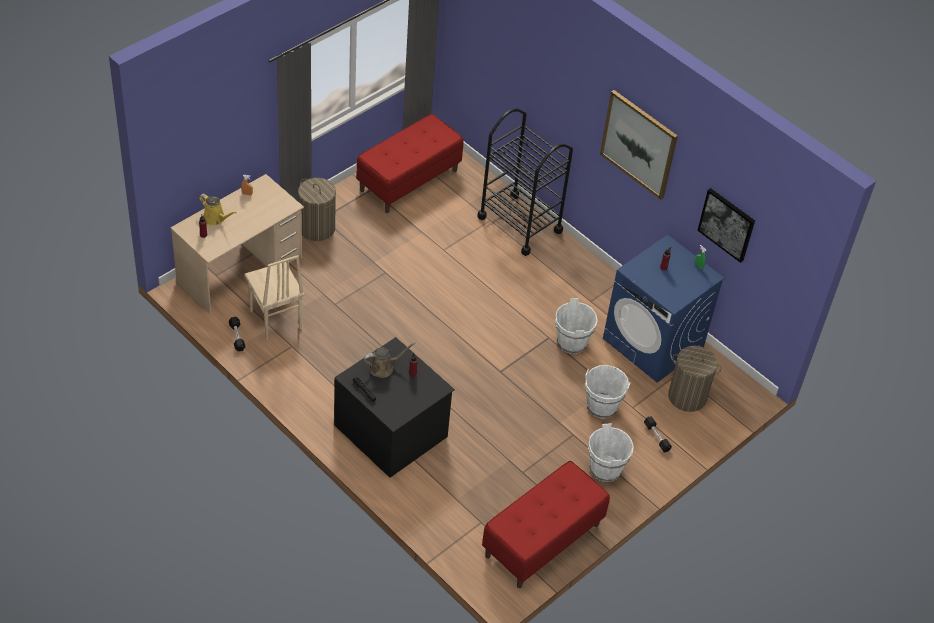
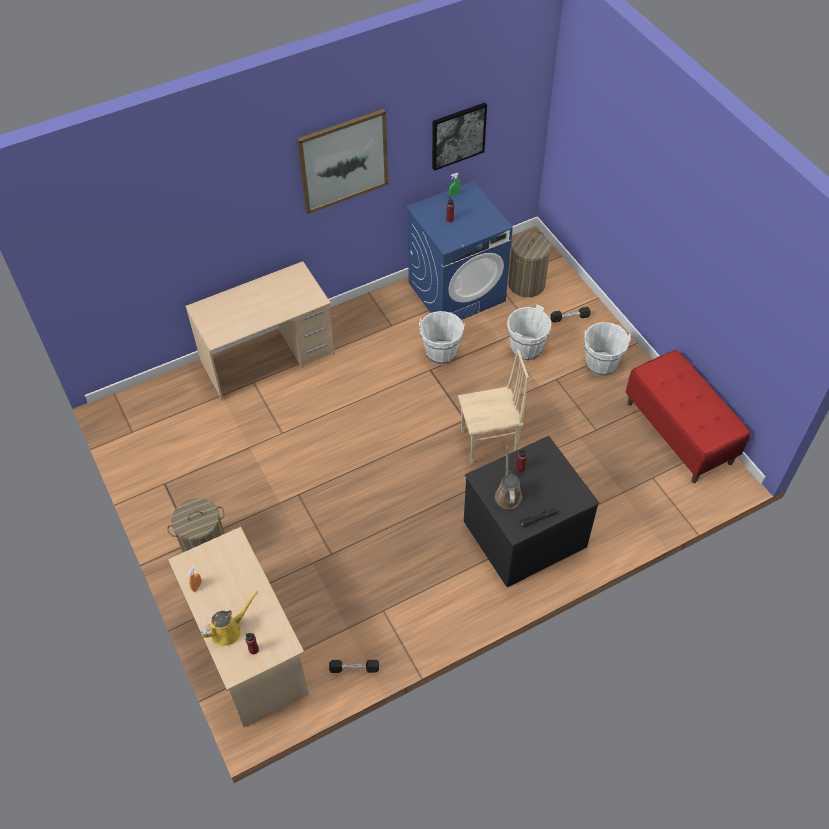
camera: 70 degrees left, 5 degrees up
beige chair [244,255,304,340] -> beige chair moved to [458,349,529,464]
red bench [357,114,464,213] -> none
black cart [477,108,573,256] -> beige desk [185,261,335,401]

